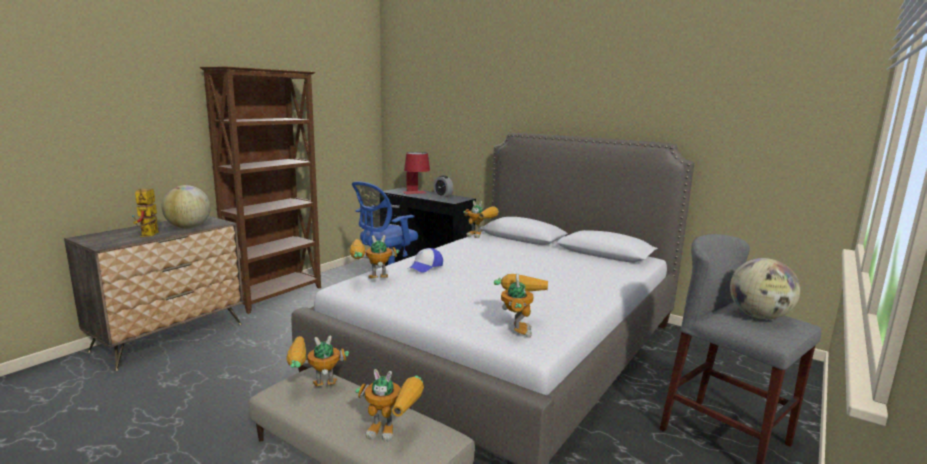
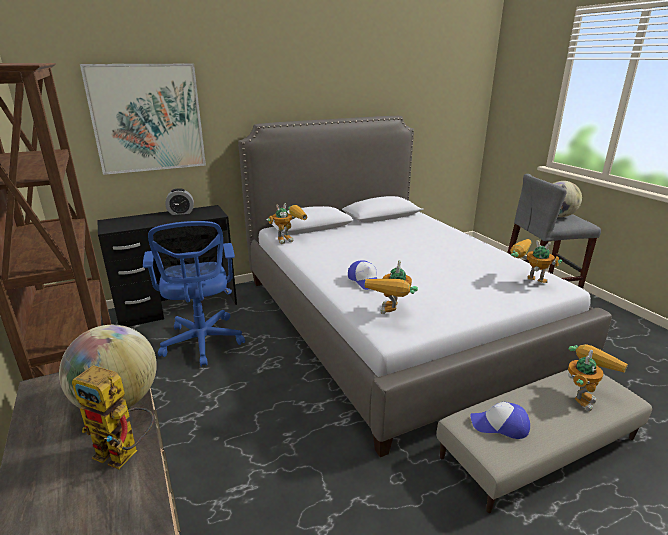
camera: 60 degrees left, 10 degrees up
toy robot [287,335,349,386] -> cap [470,402,530,439]
red table lamp [403,152,430,194] -> none
none -> picture [80,64,206,175]

